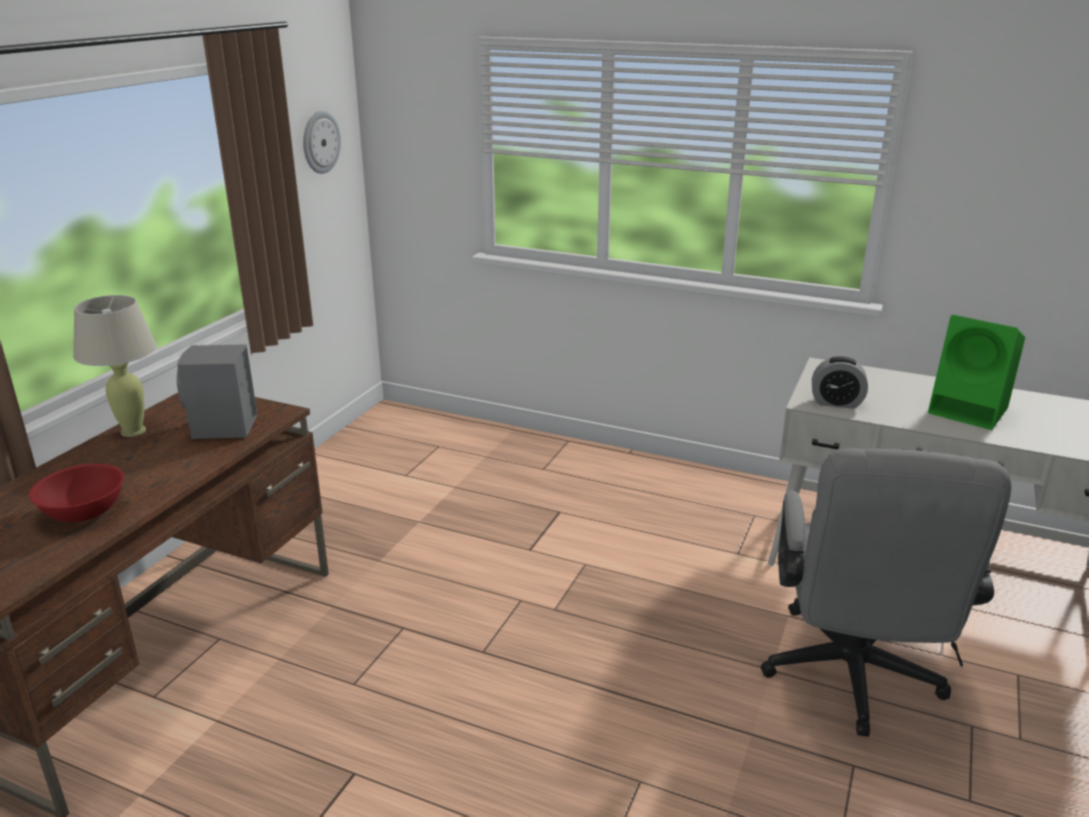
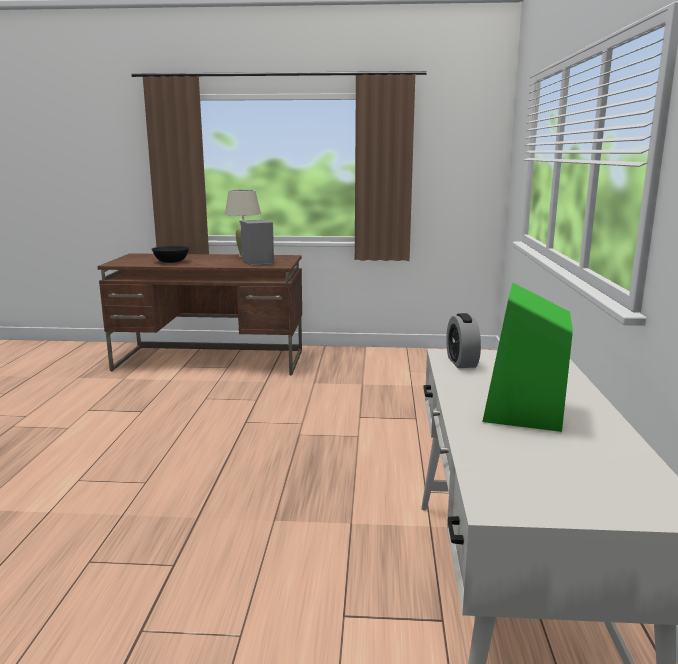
camera: 70 degrees right, 10 degrees down
red bowl [29,464,124,522] -> black bowl [151,246,190,263]
wall clock [303,111,341,174] -> none
grey office chair [761,448,1012,737] -> none

